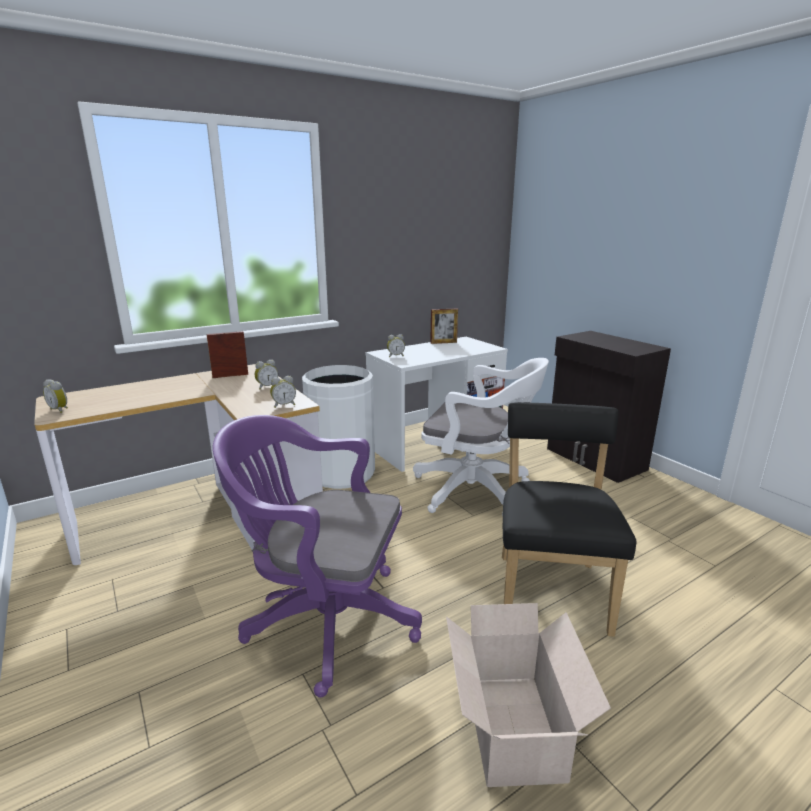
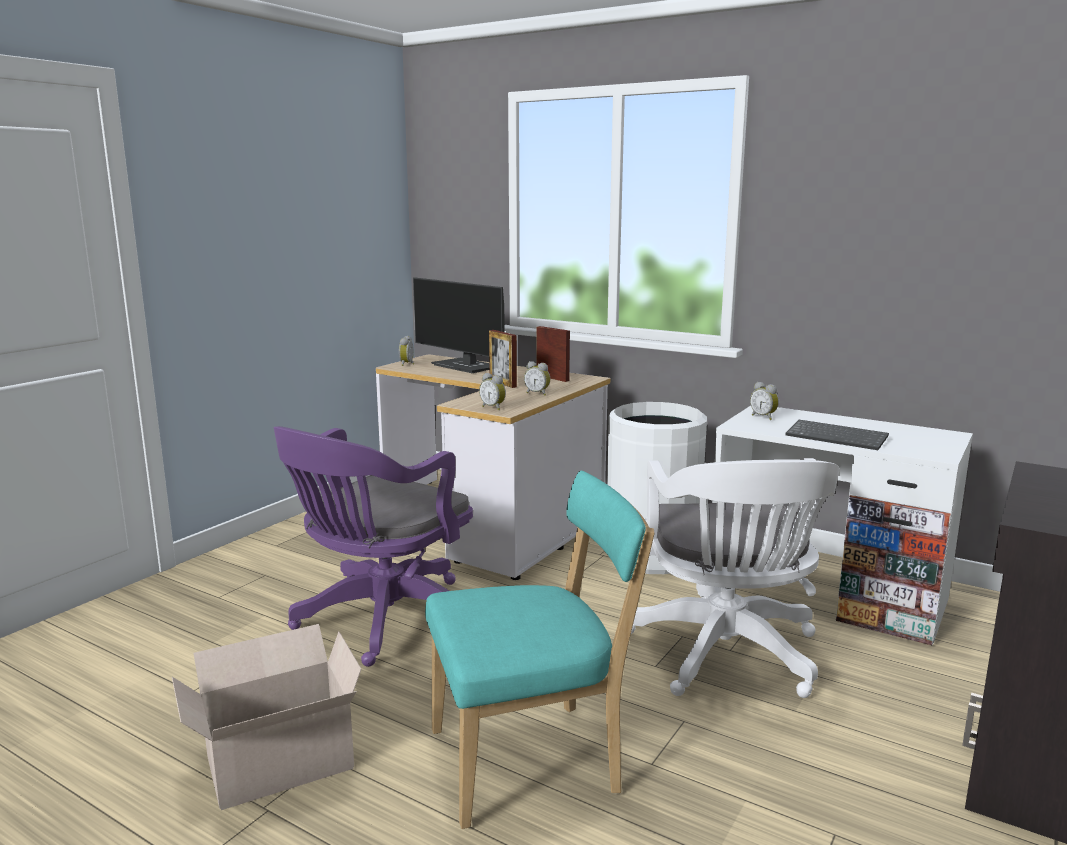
camera: 65 degrees right, 5 degrees down
purple office chair [213,415,422,698] -> purple office chair turned 135 degrees counterclockwise [274,426,473,667]
picture frame [430,309,458,344] -> picture frame moved to [489,330,517,388]
black chair [502,403,637,637] -> turquoise chair [425,471,655,829]
none -> monitor [413,277,505,373]
none -> keyboard [785,420,889,450]

